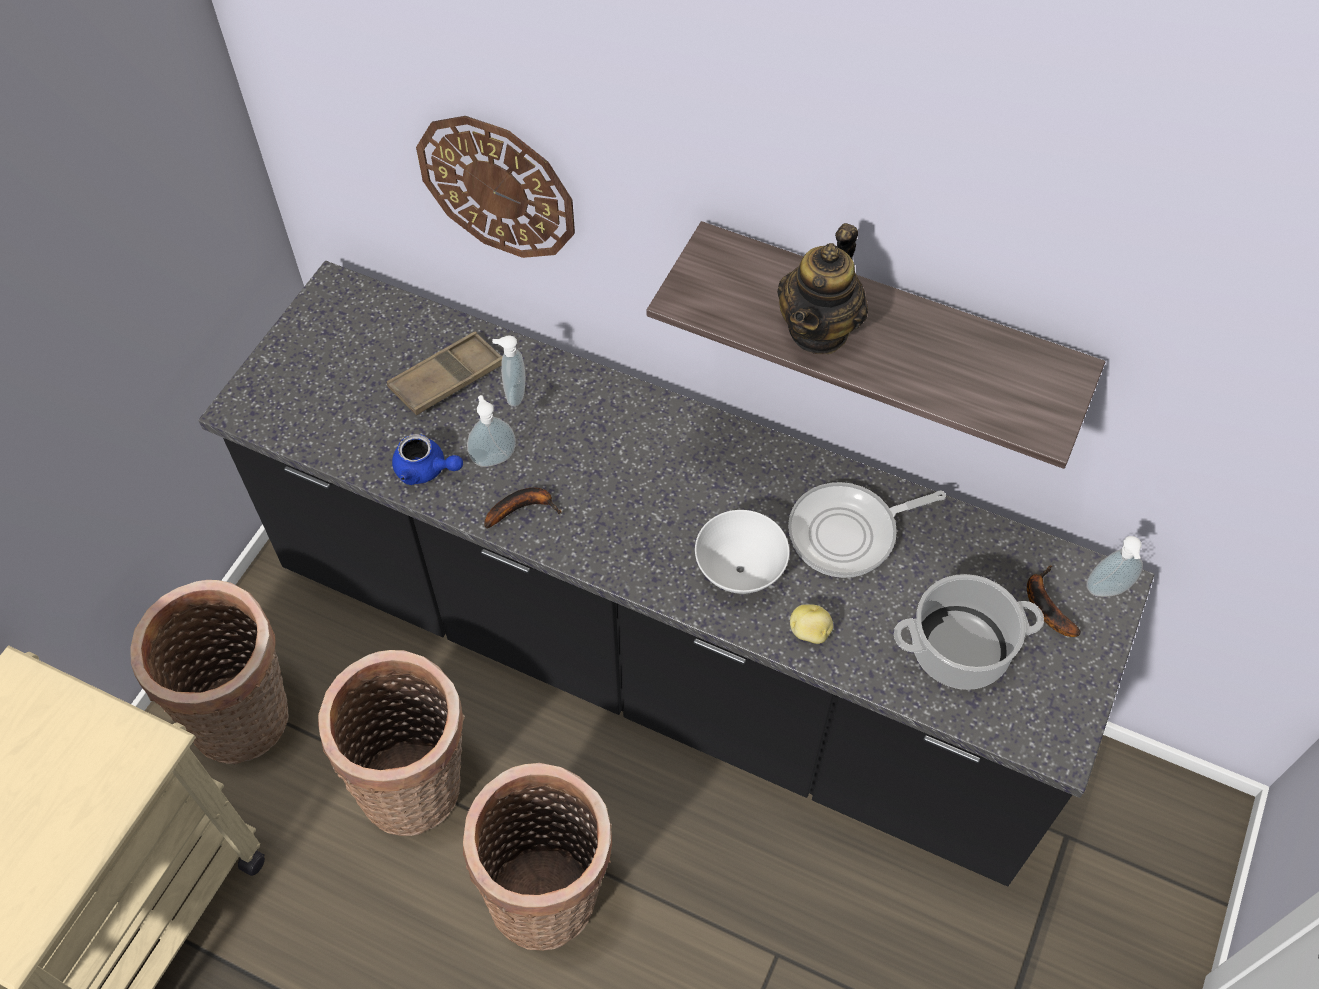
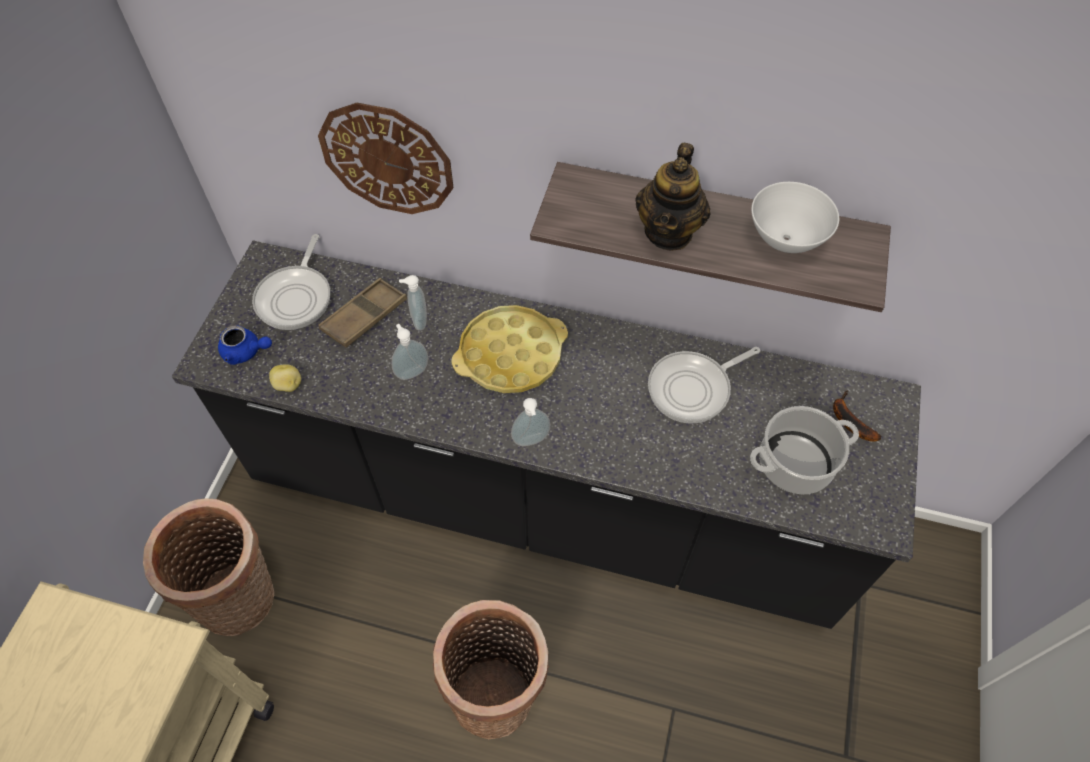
camera: 10 degrees left, 0 degrees up
basket [318,650,465,836] -> none
blue teapot [392,434,463,485] -> blue teapot moved to [218,325,272,365]
banana [485,488,561,529] -> none
white bowl [695,510,790,594] -> white bowl moved to [751,182,839,253]
potato [790,604,833,644] -> potato moved to [269,364,301,392]
soap dispenser [1086,536,1143,597] -> soap dispenser moved to [511,398,550,446]
none -> frying pan [252,234,330,330]
none -> yellow tray [451,305,568,393]

